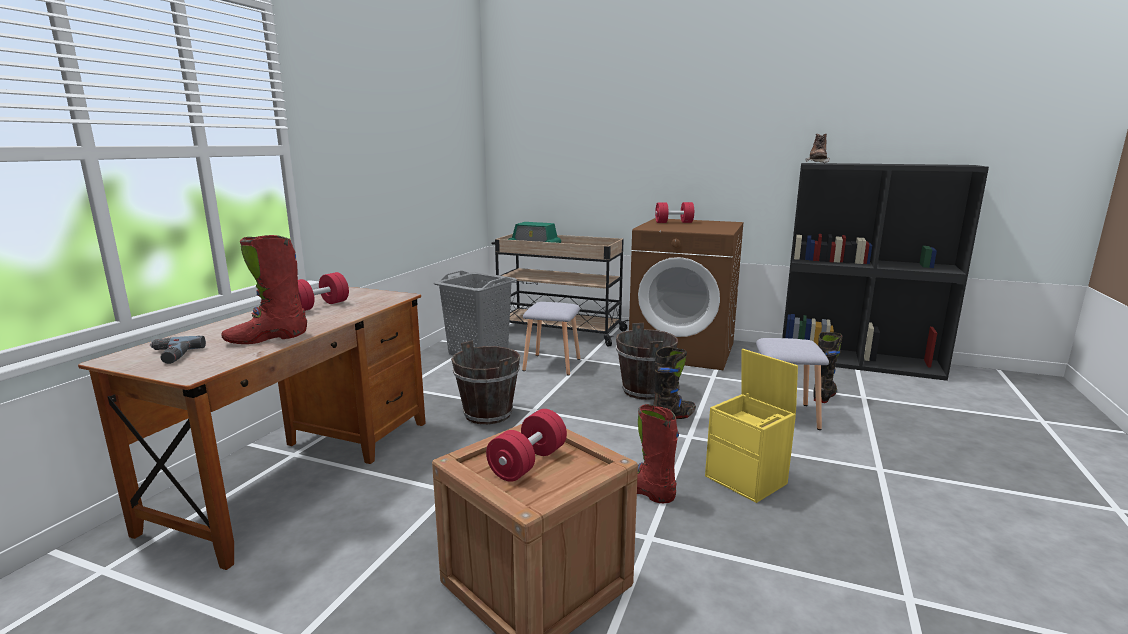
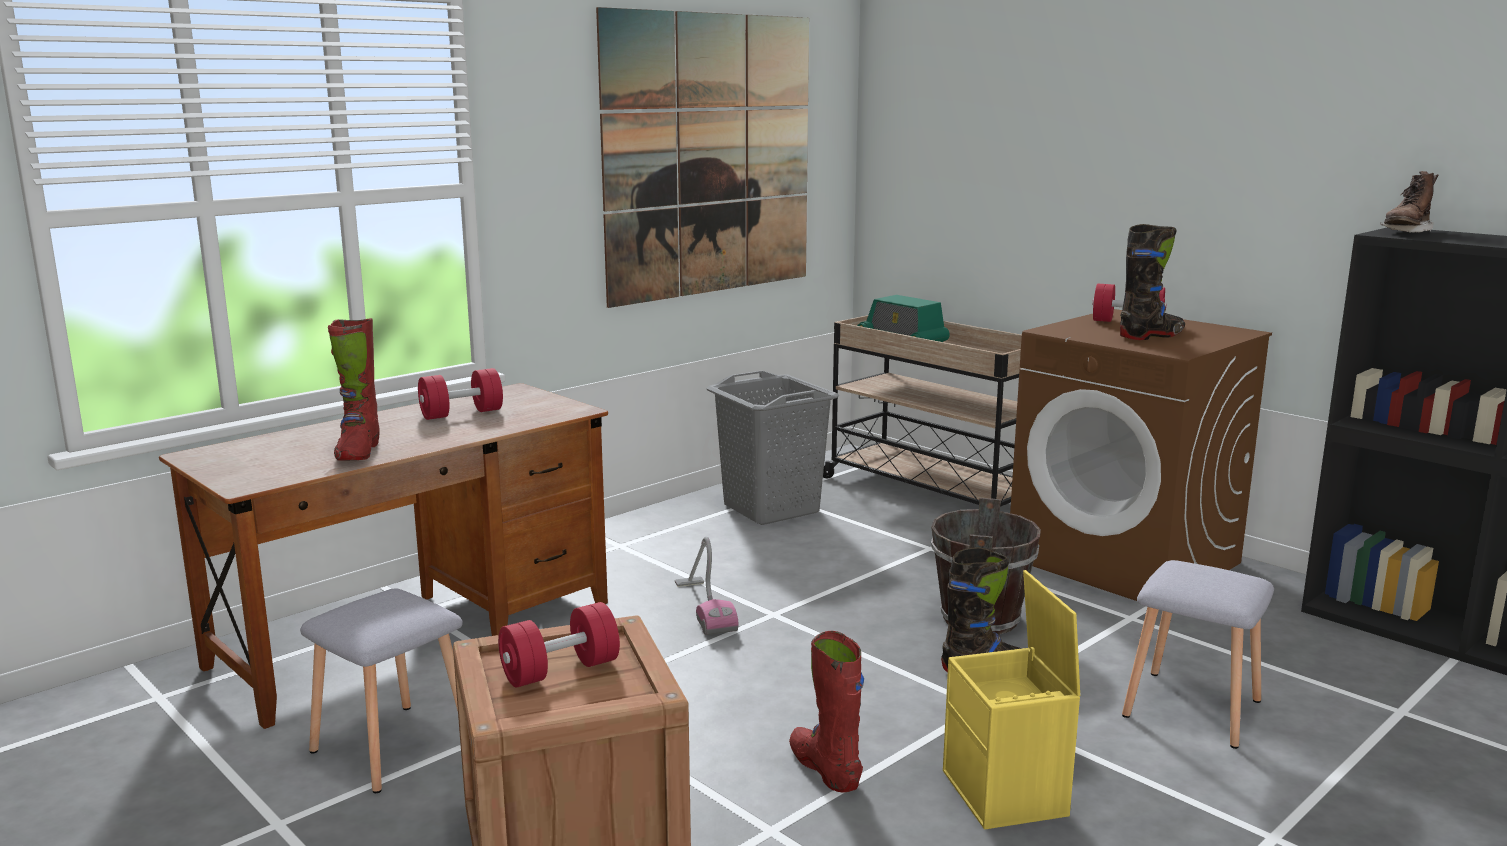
camera: 25 degrees right, 0 degrees up
power drill [150,336,206,364] -> none
red boot [221,235,307,344] -> red boot turned 90 degrees counterclockwise [328,318,380,460]
brown bucket [451,341,520,425] -> vacuum cleaner [675,537,738,635]
grey stool [522,302,581,376] -> grey stool moved to [300,589,462,793]
black boot [813,332,843,403] -> black boot moved to [1120,224,1185,340]
none -> picture [596,7,809,308]

